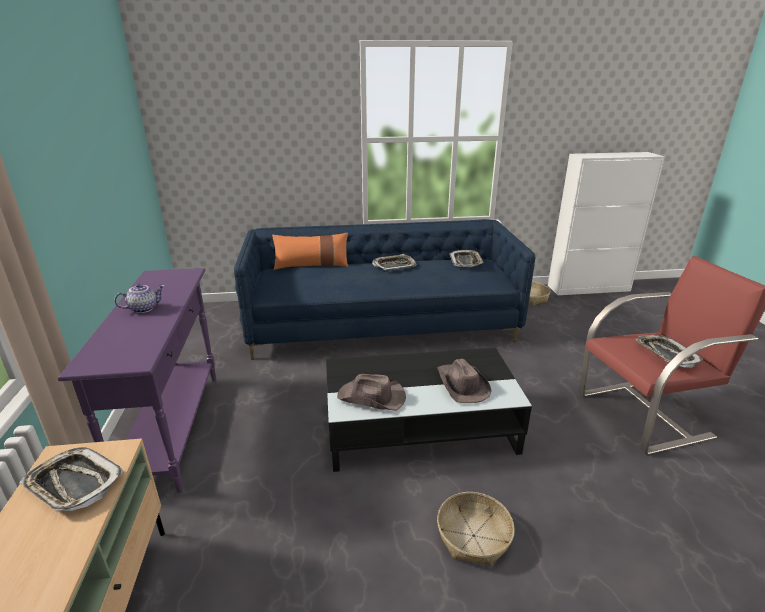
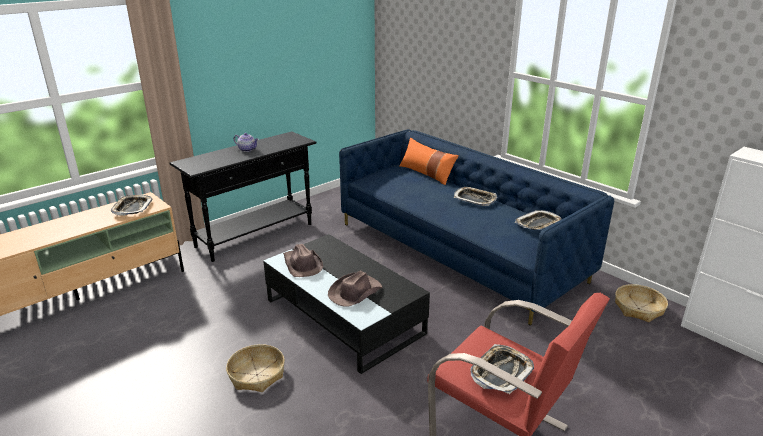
camera: 55 degrees right, 0 degrees up
purple console table [58,268,216,493] -> black console table [169,131,317,262]

